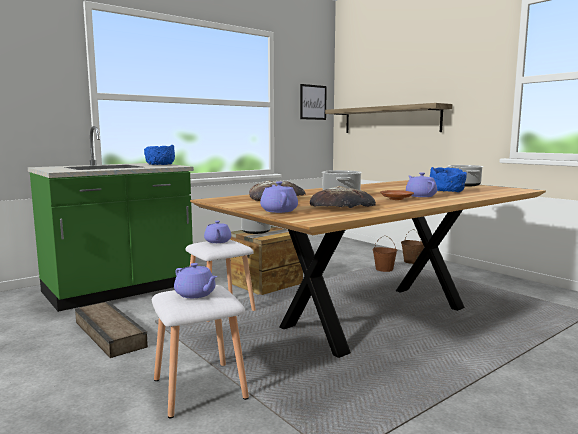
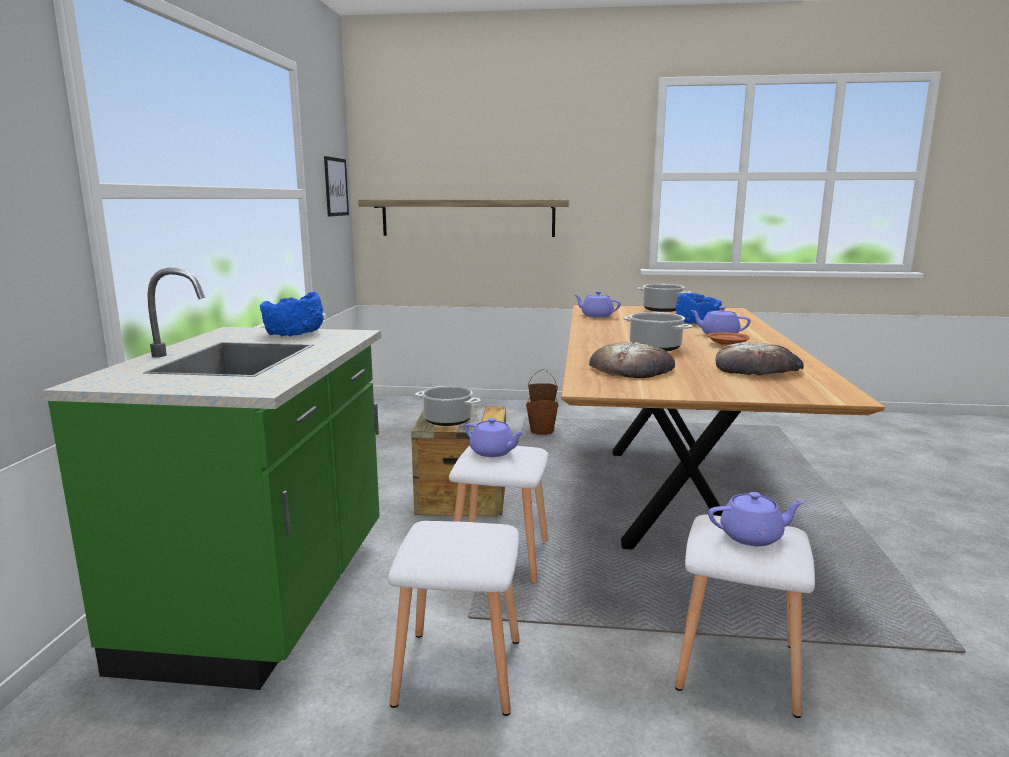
camera: 45 degrees left, 5 degrees up
crate [75,301,148,358] -> white stool [388,521,520,716]
purple teapot [260,181,298,213] -> purple teapot moved to [574,291,621,318]

